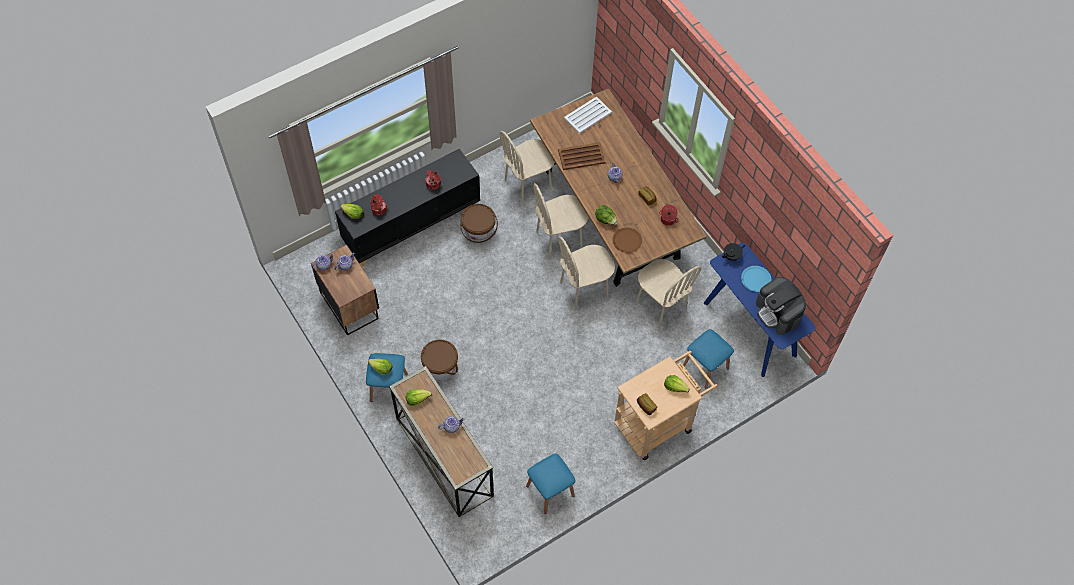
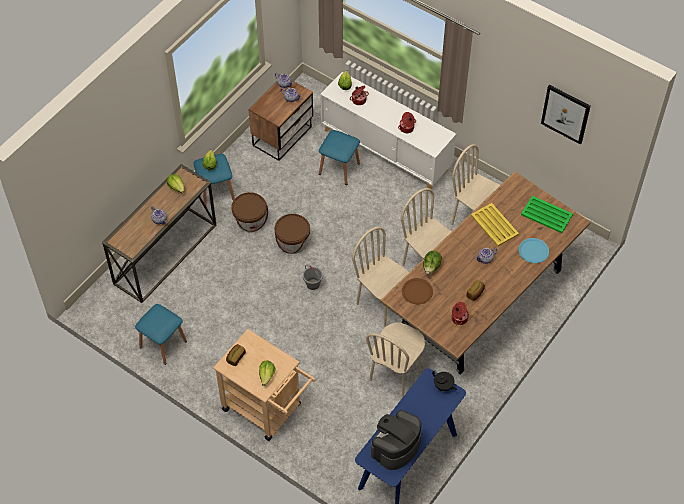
camera: 70 degrees right, 5 degrees down
black cabinet [335,149,480,266] -> white cabinet [320,72,456,190]
brown bucket [461,204,498,243] -> brown bucket moved to [275,214,310,254]
brown tray [558,142,605,170] -> yellow tray [471,203,519,246]
white tray [564,96,612,134] -> green tray [521,196,573,233]
blue stool [683,329,734,388] -> blue stool moved to [319,130,360,185]
blue plate [741,266,772,292] -> blue plate moved to [519,238,549,263]
none -> grey bucket [303,265,323,290]
none -> picture [541,85,590,145]

